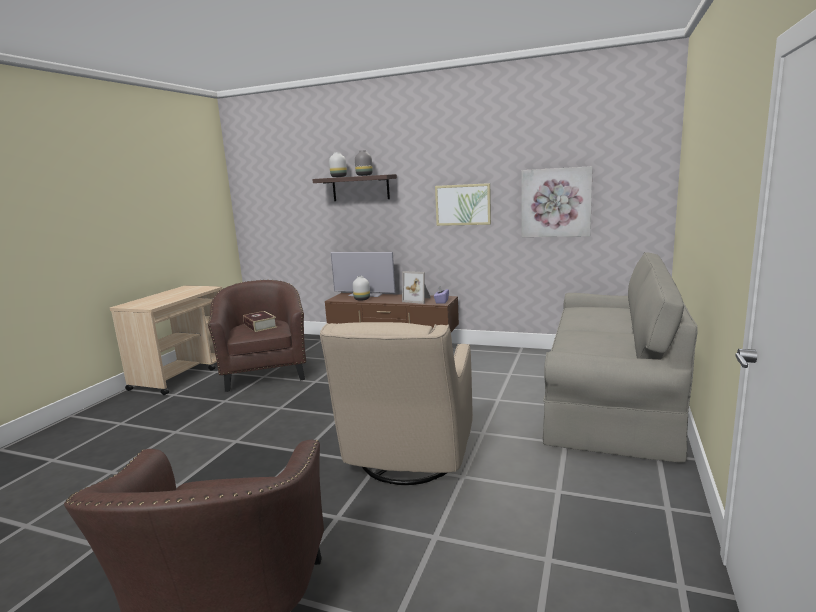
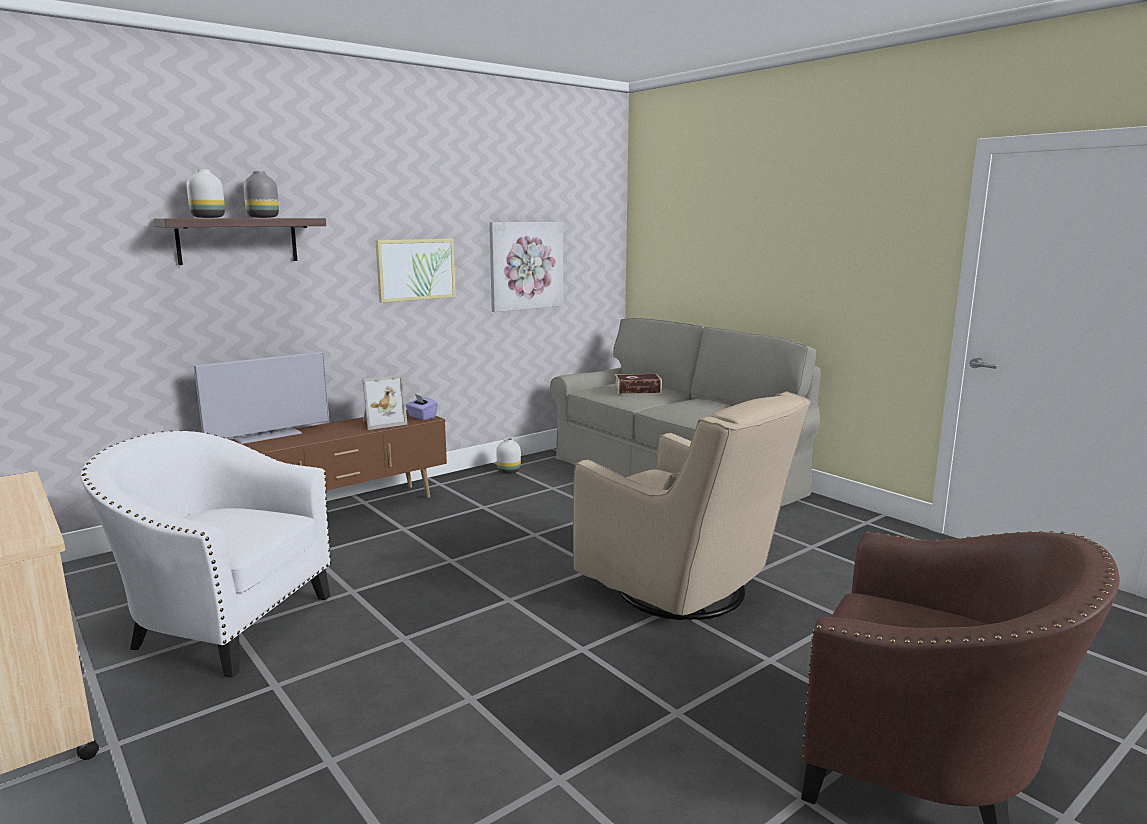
camera: 60 degrees left, 0 degrees up
brown armchair [208,280,306,392] -> white armchair [81,430,331,678]
book [243,311,277,332] -> book moved to [615,374,662,394]
white vase [353,276,370,301] -> white vase moved to [496,438,521,474]

